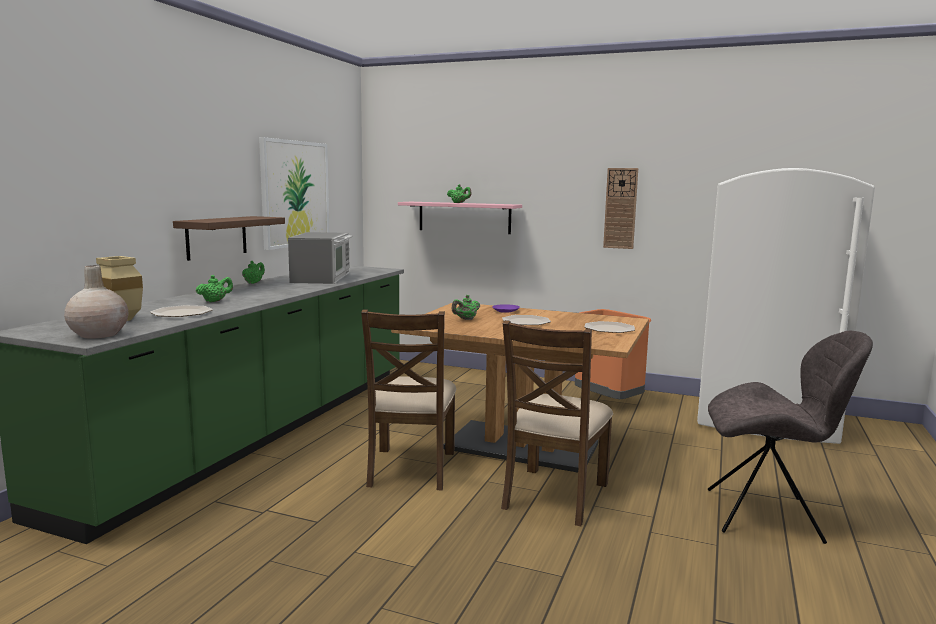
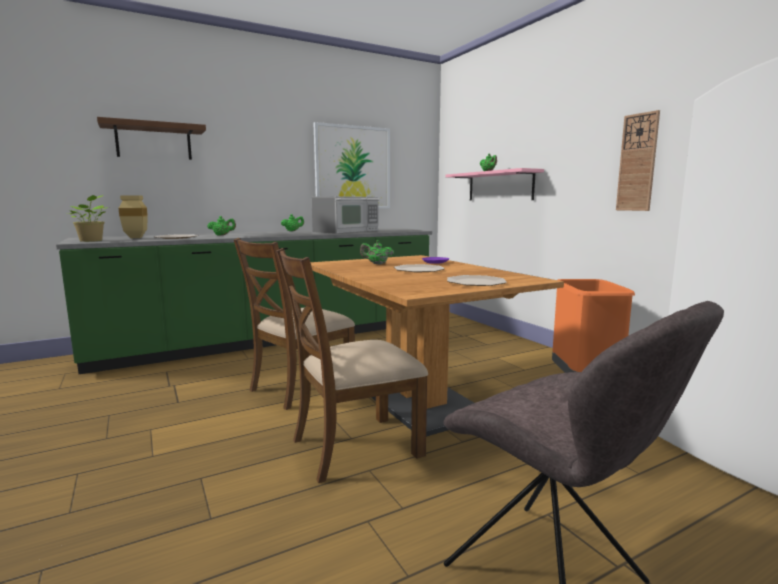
camera: 40 degrees right, 0 degrees up
beige vase [64,265,128,339] -> potted plant [68,195,108,242]
brown shelf [173,216,285,261] -> brown shelf moved to [97,117,206,160]

